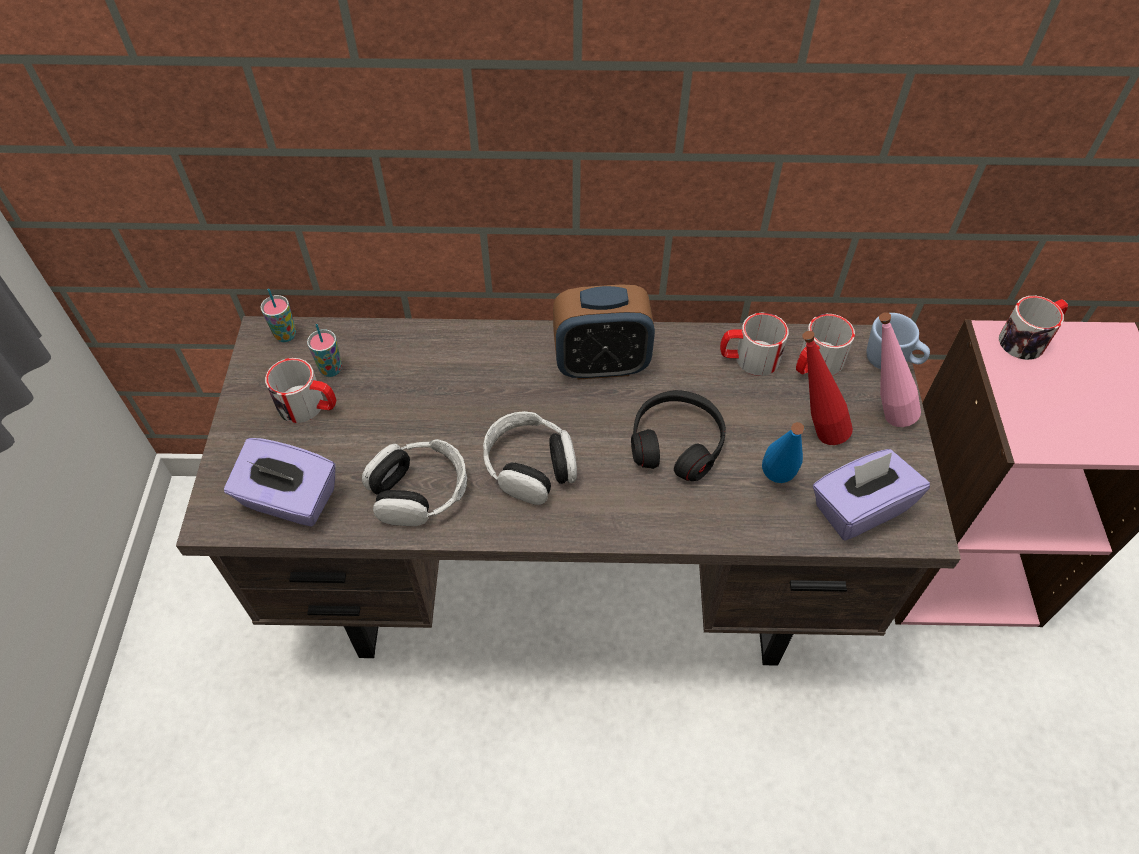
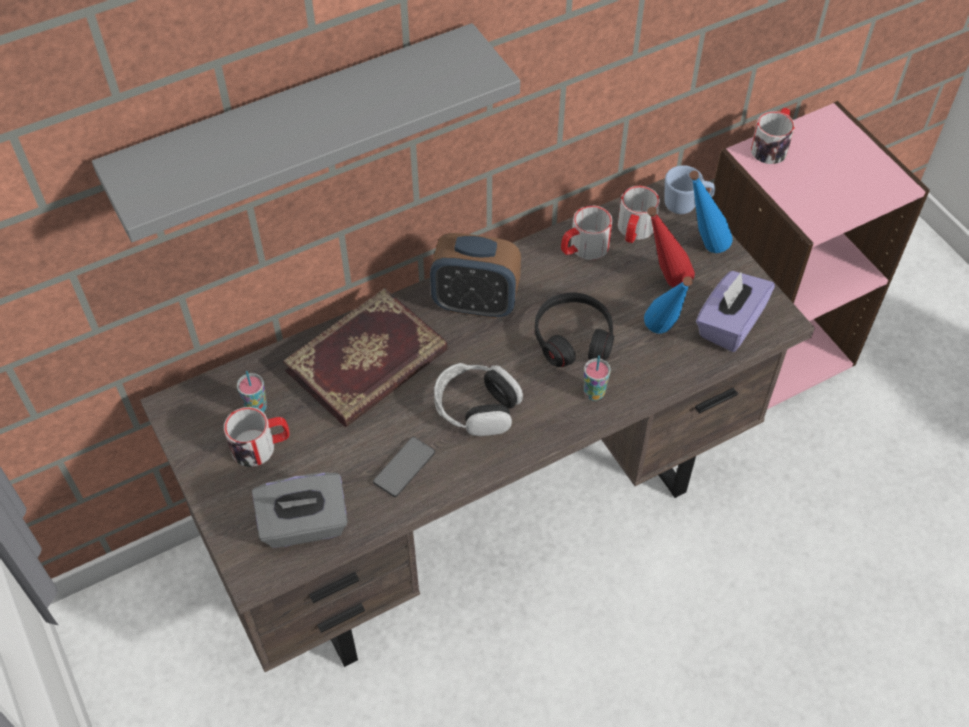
camera: 30 degrees left, 0 degrees up
purple tissue box [224,438,336,527] -> grey tissue box [252,473,348,548]
cup [261,289,296,342] -> cup moved to [584,356,611,401]
headphones [362,439,467,526] -> phone [373,437,435,497]
alarm clock [553,284,655,380] -> alarm clock turned 45 degrees clockwise [430,233,521,318]
pink bottle [879,312,921,427] -> blue bottle [689,171,733,253]
none -> grey shelf [92,23,520,242]
none -> book [283,288,448,427]

